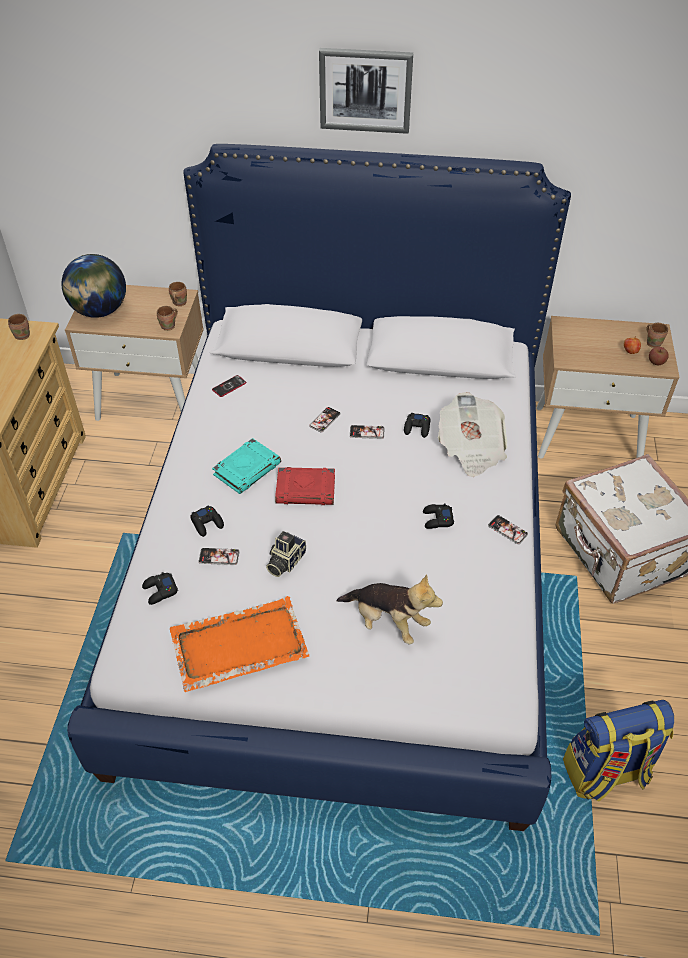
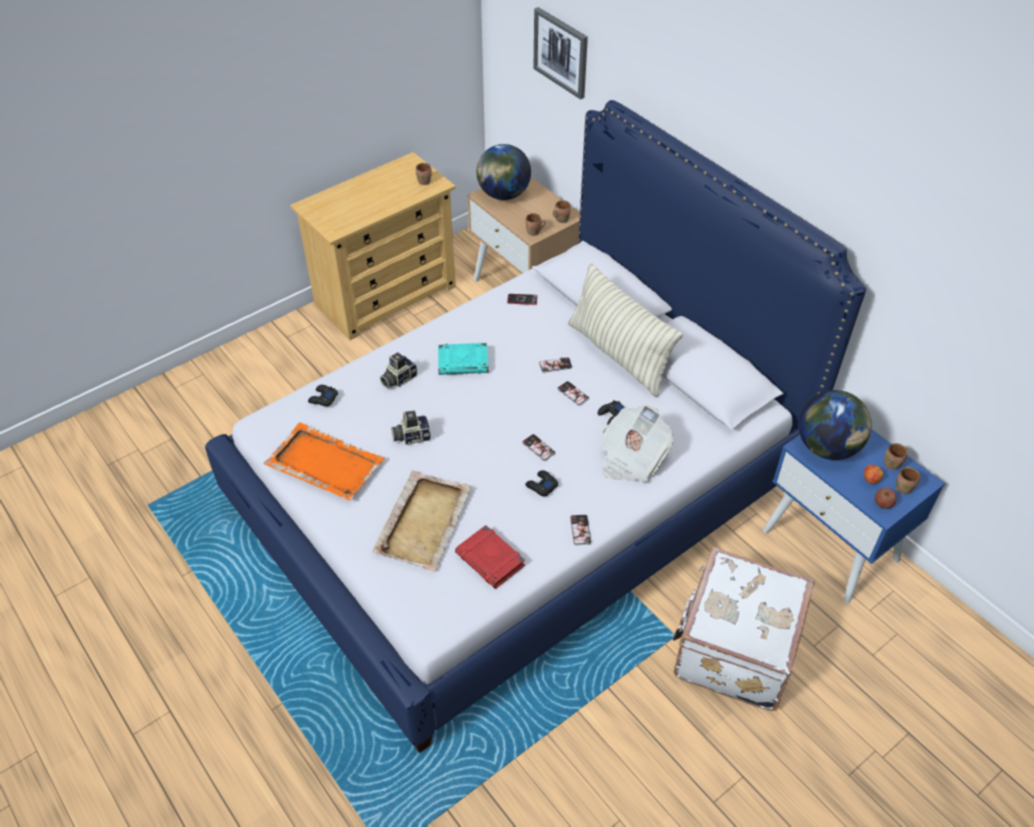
camera: 45 degrees right, 0 degrees up
black game controller [190,505,224,537] -> camera [380,352,417,388]
phone [199,548,239,565] -> phone moved to [522,434,555,461]
red book [275,467,335,505] -> red book moved to [455,525,525,589]
picture [319,48,413,134] -> picture moved to [534,7,588,99]
plush toy [336,574,443,645] -> beige tray [372,471,471,572]
beige nightstand [536,316,679,459] -> blue nightstand [763,430,945,604]
backpack [563,700,674,802] -> none
none -> pillow [568,263,683,397]
none -> globe [799,390,872,460]
none -> brown mug [884,443,908,470]

